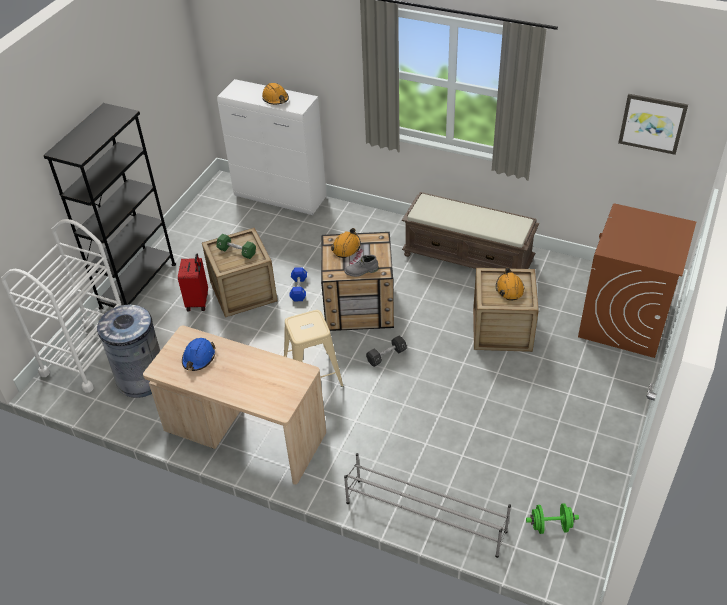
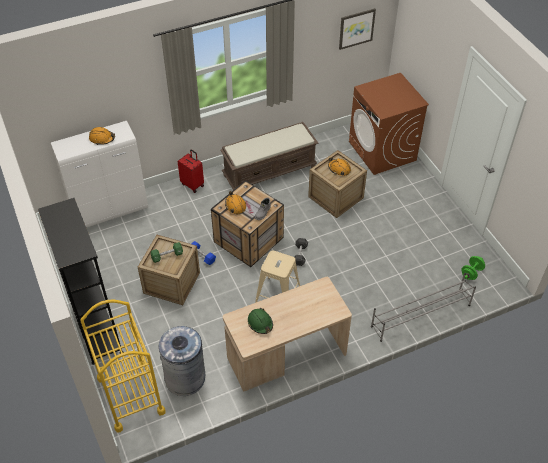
camera: 50 degrees left, 5 degrees up
white cart [1,219,121,393] -> yellow cart [80,299,165,433]
red suitcase [178,253,208,311] -> red suitcase moved to [177,149,204,193]
blue hard hat [182,338,216,371] -> green hard hat [248,308,273,334]

